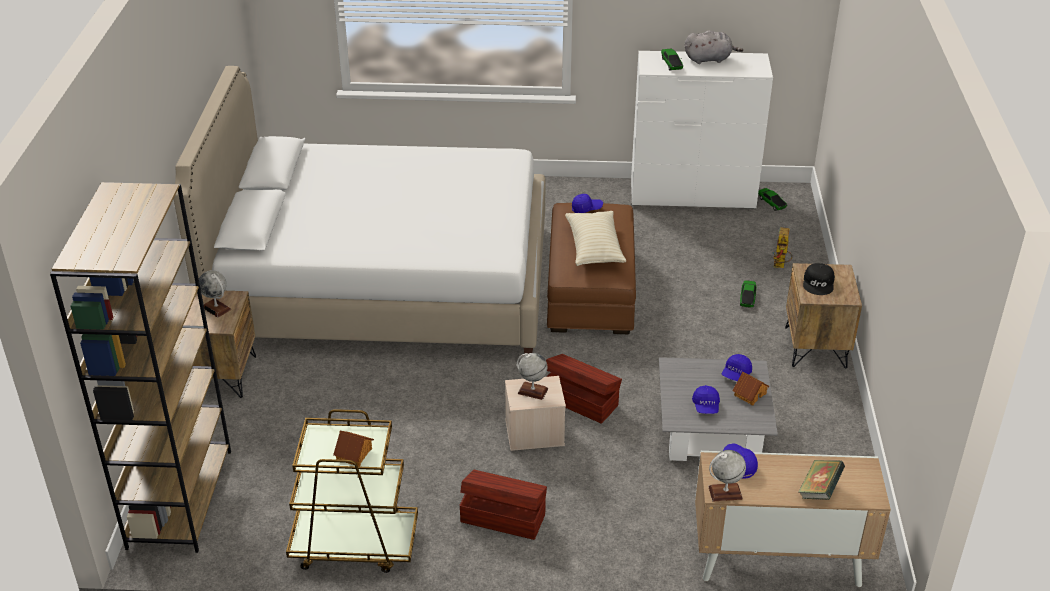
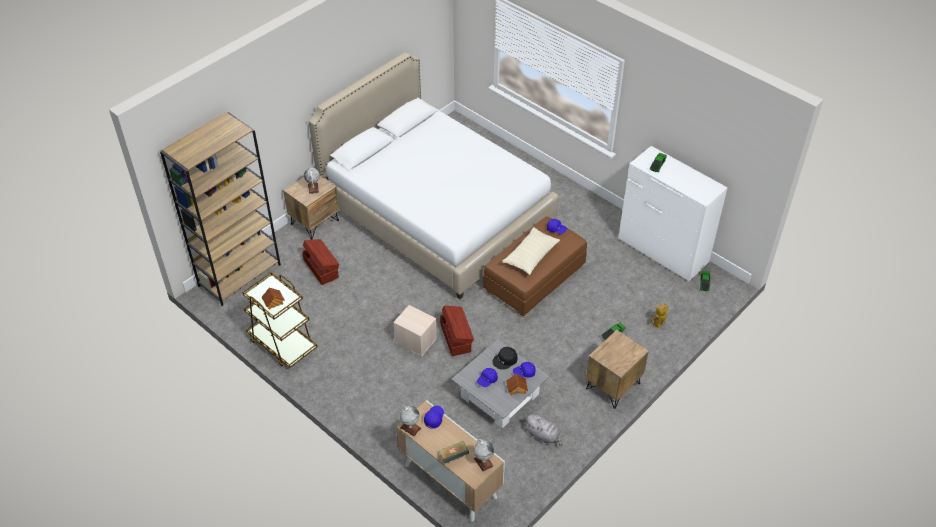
camera: 40 degrees right, 10 degrees up
brown storage box [460,470,547,540] -> brown storage box moved to [302,239,339,285]
globe [517,353,548,400] -> globe moved to [474,439,494,472]
grey plush toy [685,31,743,64] -> grey plush toy moved to [524,414,562,446]
black cap [803,263,835,295] -> black cap moved to [493,347,518,370]

